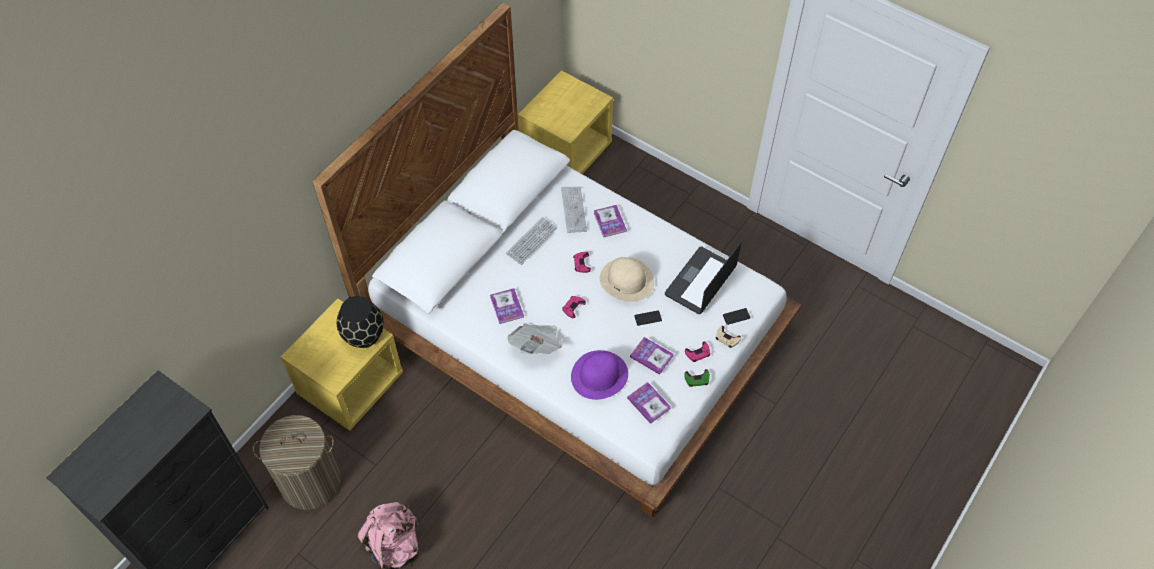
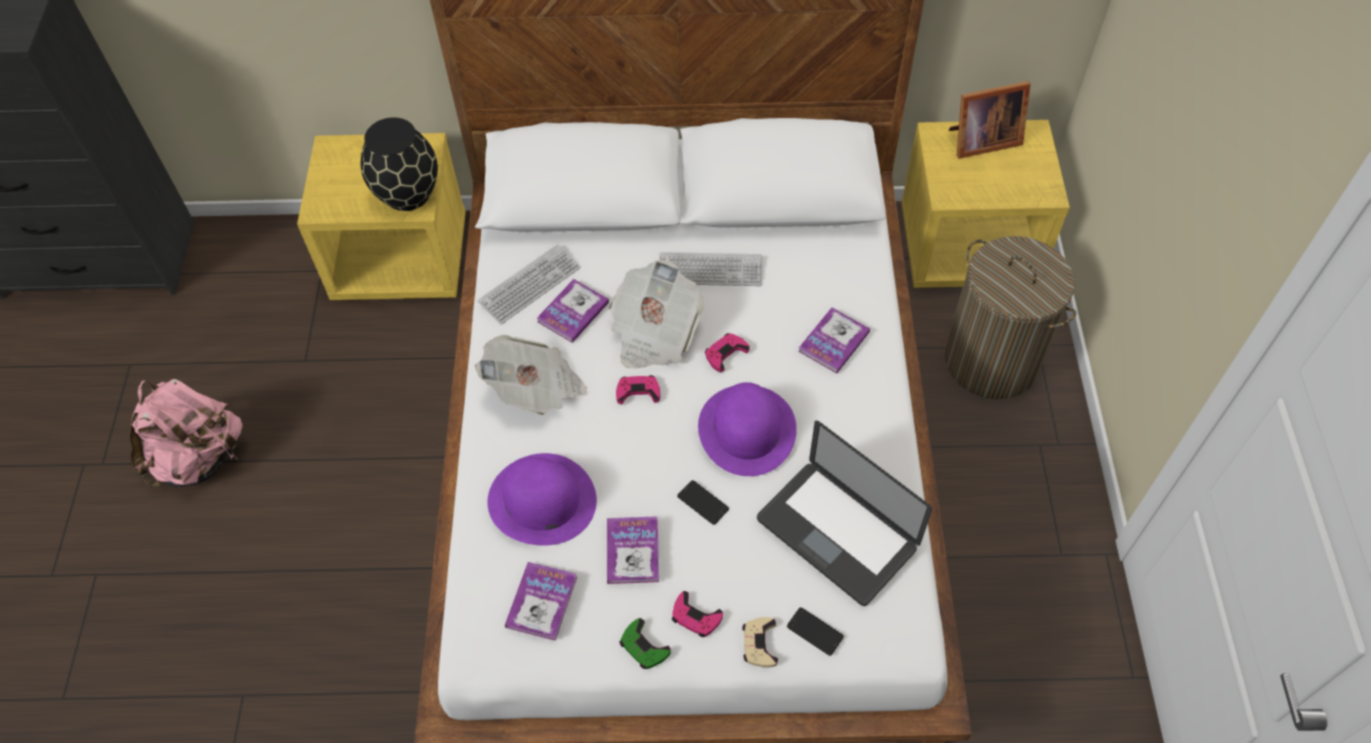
camera: 55 degrees right, 0 degrees up
laundry basket [252,415,341,510] -> laundry basket moved to [945,236,1076,399]
keyboard [561,187,587,233] -> keyboard moved to [478,244,581,325]
beige hat [600,257,654,302] -> purple hat [698,382,797,476]
laptop [665,242,742,314] -> laptop turned 135 degrees counterclockwise [757,421,932,606]
none -> newspaper [609,260,704,369]
none -> picture frame [949,81,1030,159]

